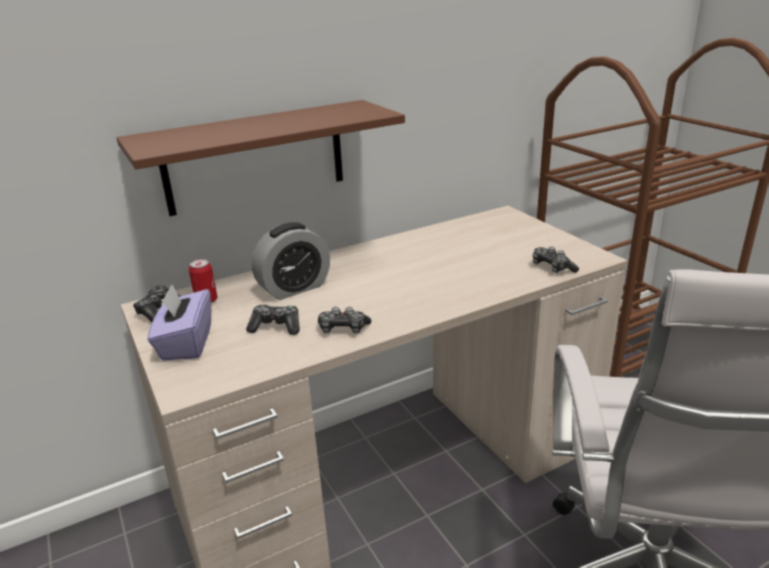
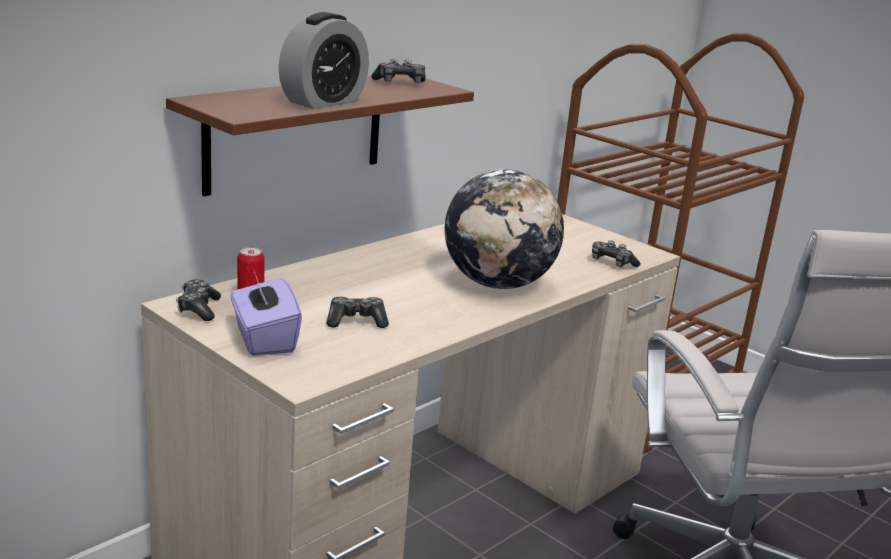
camera: 20 degrees left, 5 degrees down
alarm clock [252,222,330,300] -> alarm clock moved to [279,12,369,109]
game controller [318,307,371,334] -> game controller moved to [371,59,425,83]
none -> globe [445,169,564,289]

